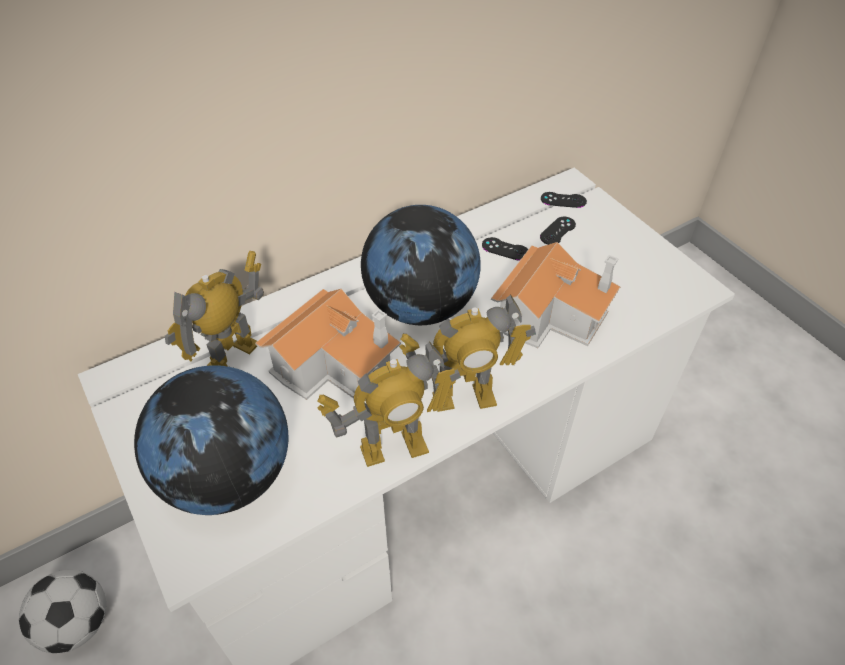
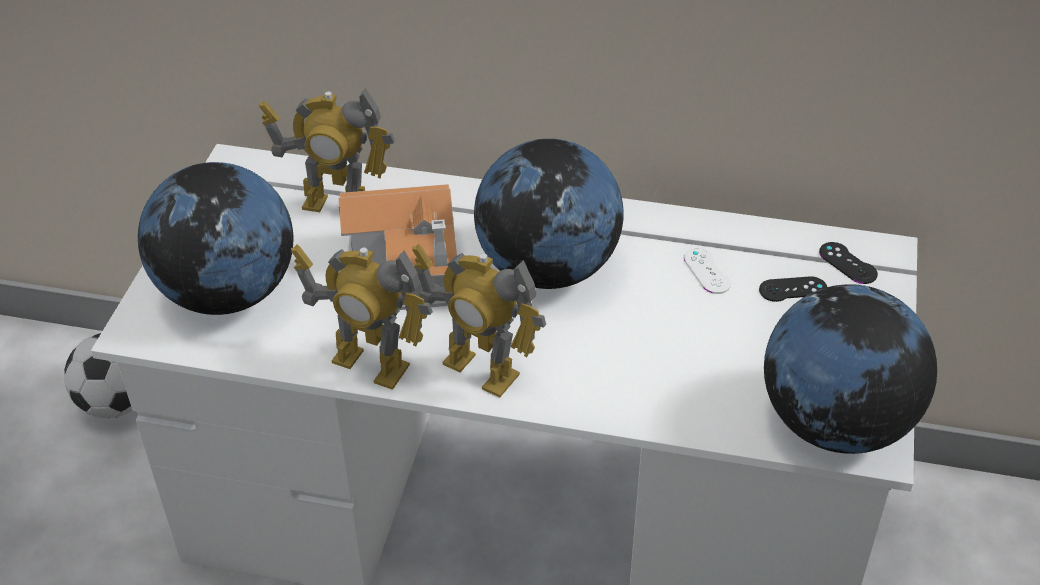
camera: 45 degrees right, 5 degrees down
toy robot [165,251,264,367] -> toy robot turned 150 degrees counterclockwise [259,87,395,212]
black game controller [482,237,528,261] -> white game controller [684,248,731,294]
toy house [491,242,621,348] -> none
none -> globe [764,284,937,454]

